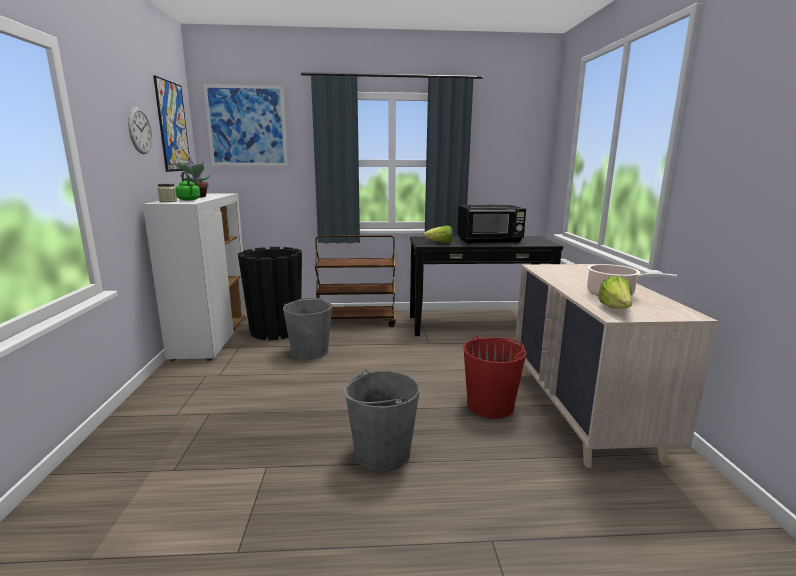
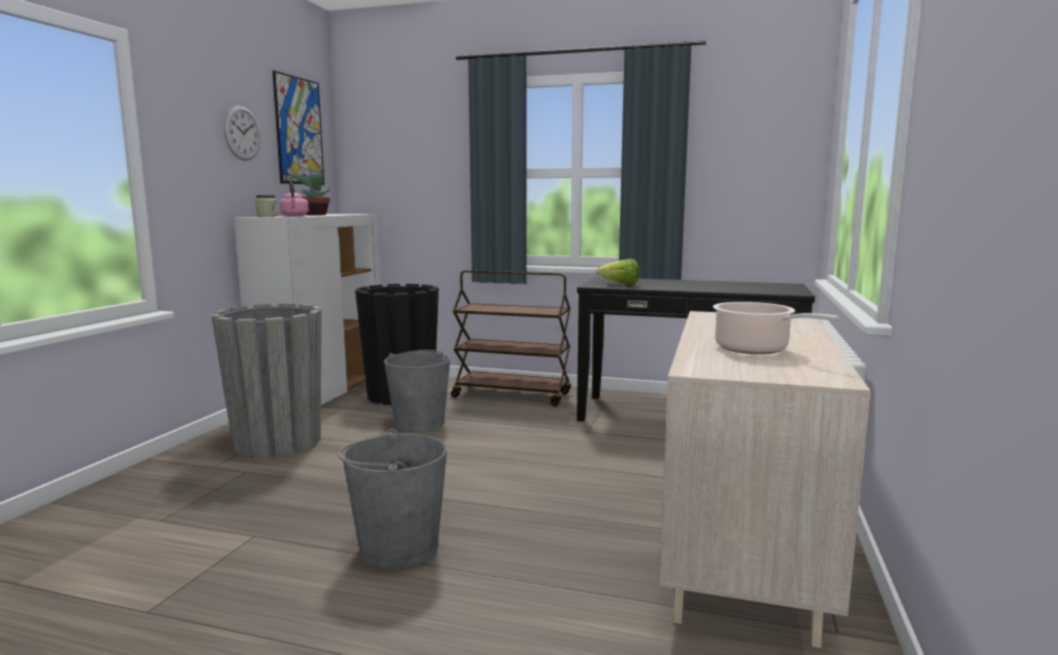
camera: 20 degrees right, 5 degrees down
green kettle [176,172,201,200] -> pink kettle [279,181,309,216]
picture [203,84,288,166] -> none
black microwave [457,205,526,244] -> none
red bucket [463,336,526,418] -> none
lettuce [598,276,632,309] -> none
none -> grey planter [211,303,322,458]

